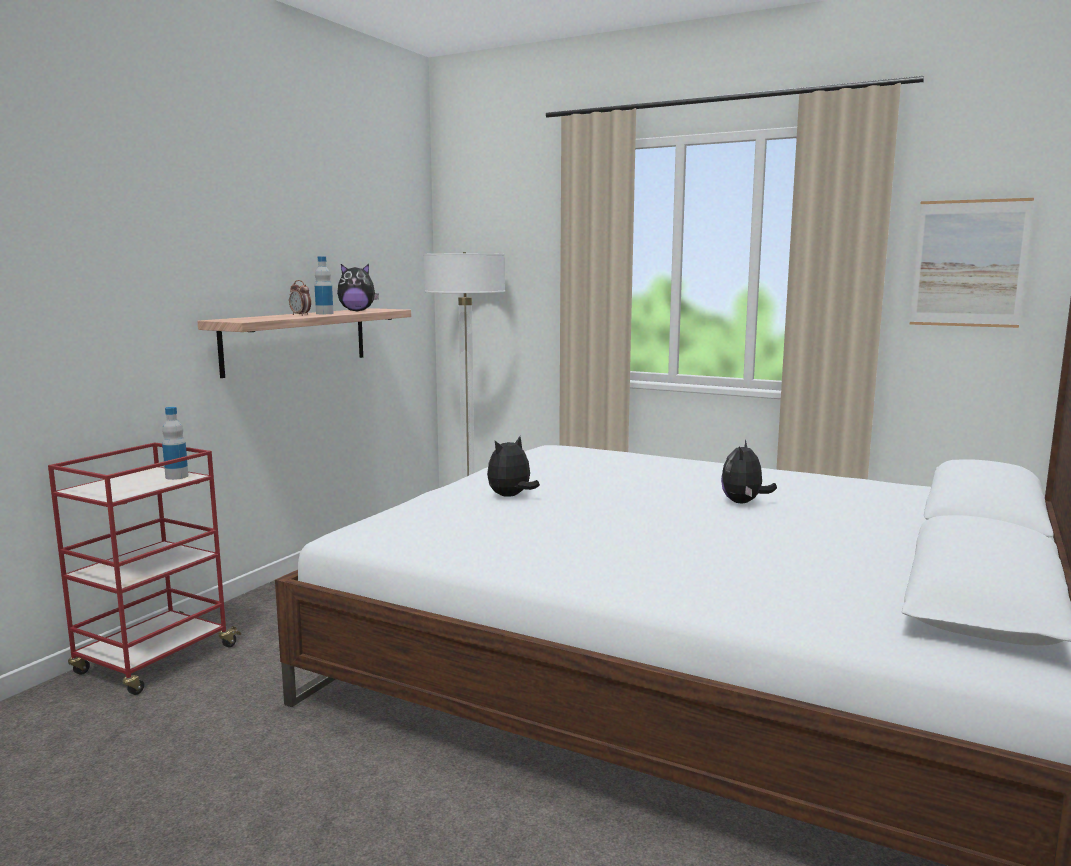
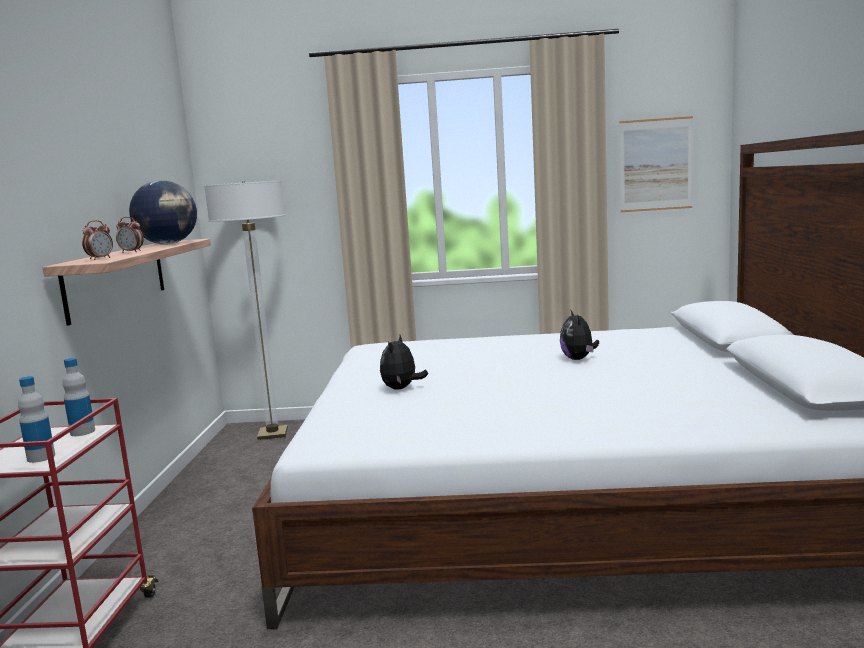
camera: 25 degrees left, 0 degrees up
bottle [315,256,334,314] -> bottle moved to [18,376,55,463]
plush toy [337,264,379,311] -> globe [129,180,197,244]
none -> alarm clock [82,220,113,260]

